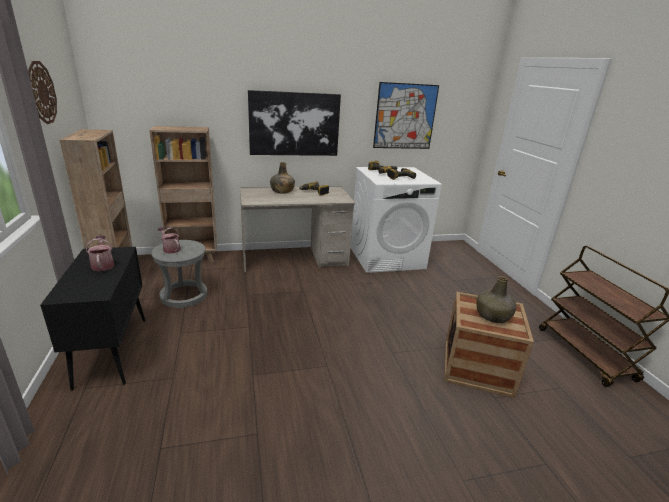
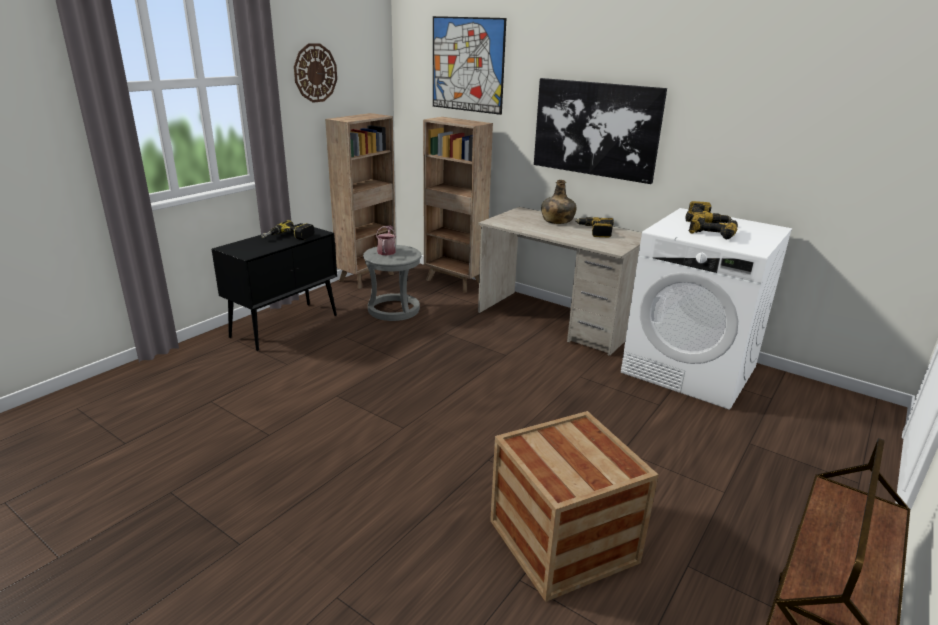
camera: 50 degrees right, 0 degrees up
watering can [86,235,114,271] -> power drill [261,220,314,240]
picture [373,82,439,149] -> picture moved to [433,16,506,115]
green bottle [476,276,516,323] -> none

